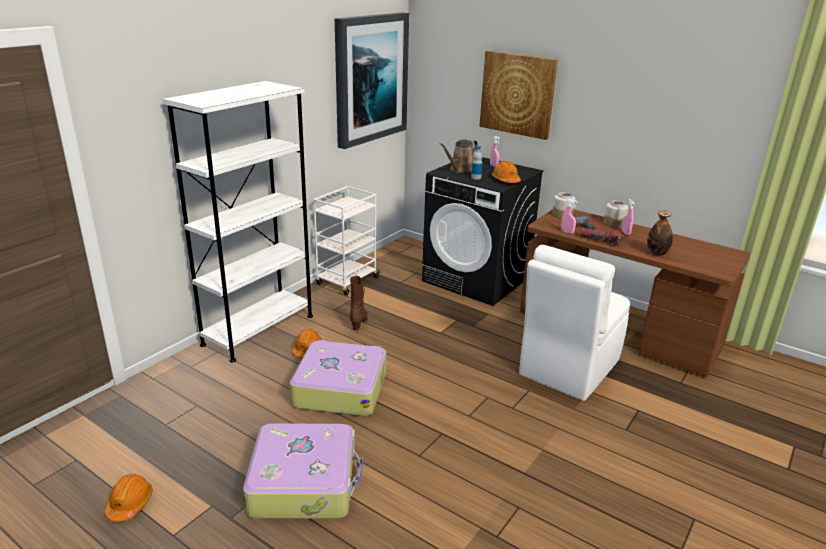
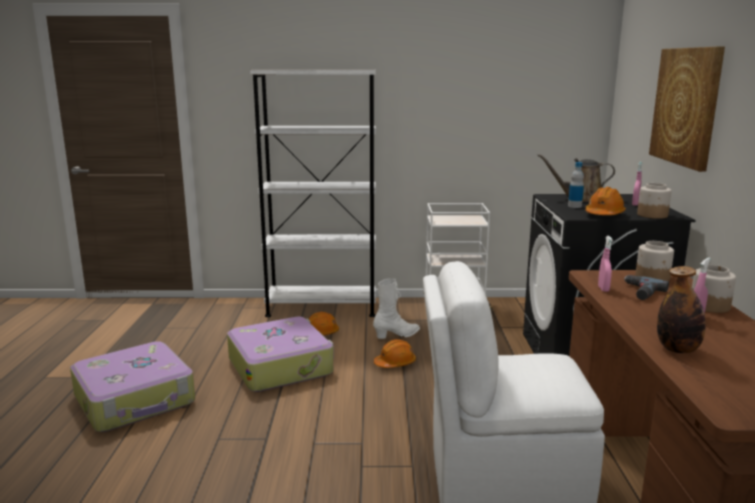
camera: 55 degrees right, 10 degrees down
orange hard hat [105,474,153,522] -> orange hard hat moved to [374,339,416,368]
picture [335,12,409,149] -> none
brown boot [350,275,368,330] -> white boot [373,279,420,339]
flashlight [580,227,623,246] -> none
none -> jar [637,183,672,219]

